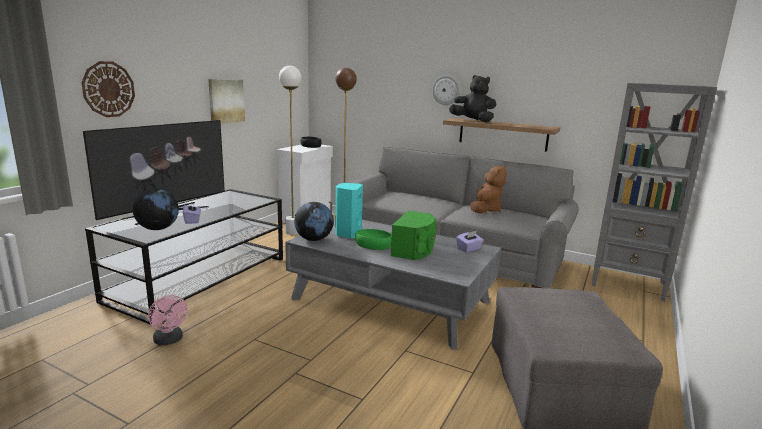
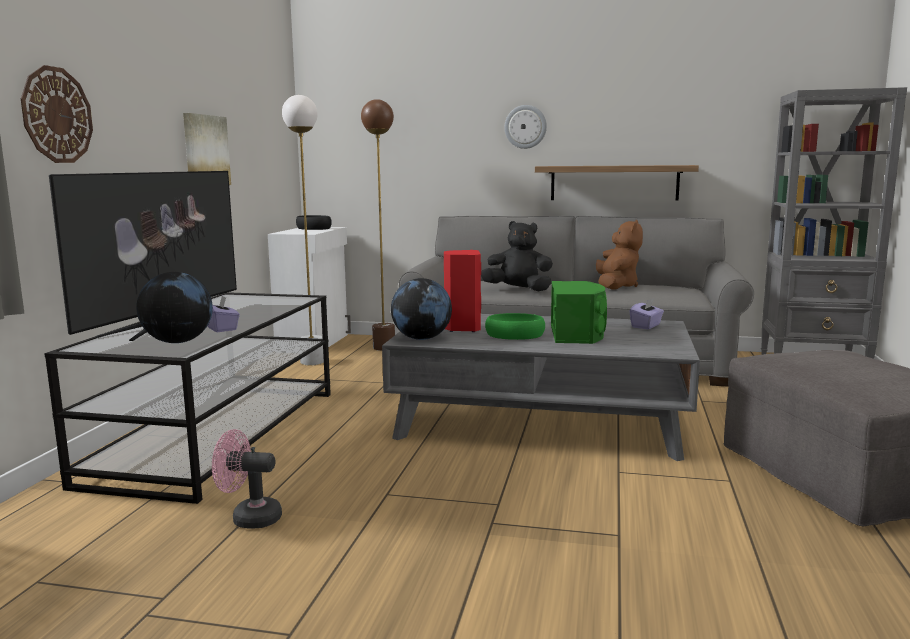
camera: 15 degrees left, 5 degrees down
pink fan [148,295,188,345] -> pink fan turned 150 degrees clockwise [212,429,282,529]
turquoise speaker [335,183,363,239] -> red speaker [444,250,481,332]
black plush toy [449,75,497,122] -> black plush toy moved to [481,221,553,291]

